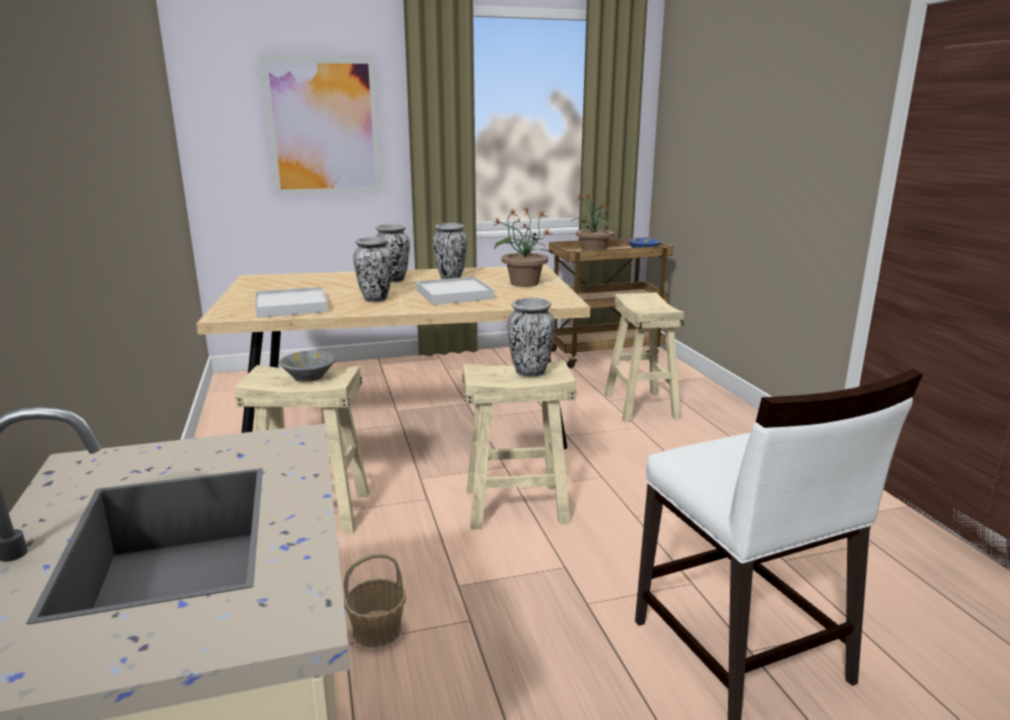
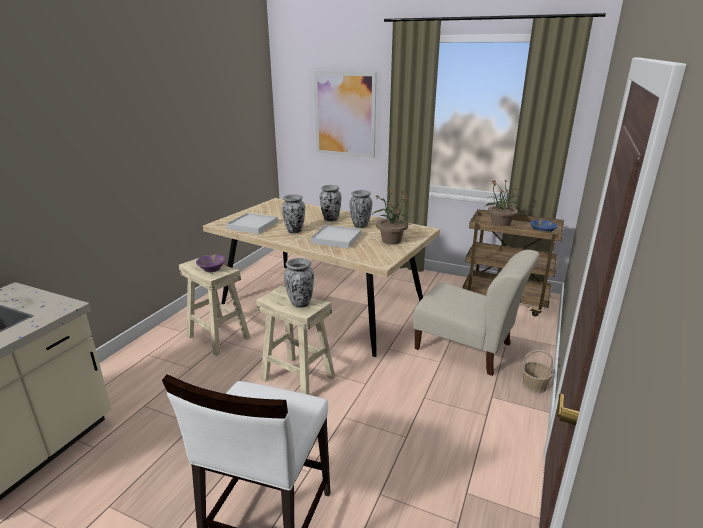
camera: 40 degrees right, 5 degrees up
grey bowl [279,351,336,382] -> purple bowl [196,255,226,272]
basket [344,553,406,648] -> basket moved to [522,350,553,393]
beige stool [604,292,684,423] -> beige chair [413,250,539,376]

